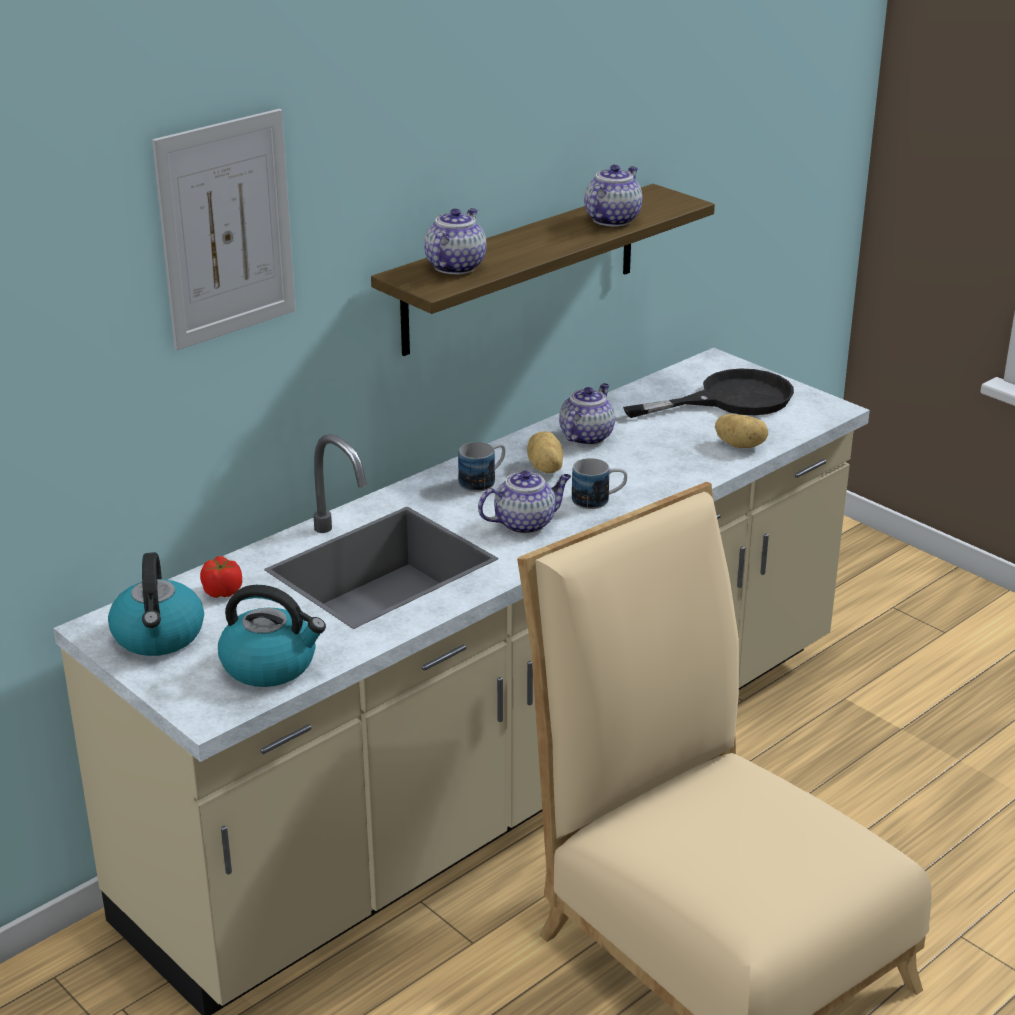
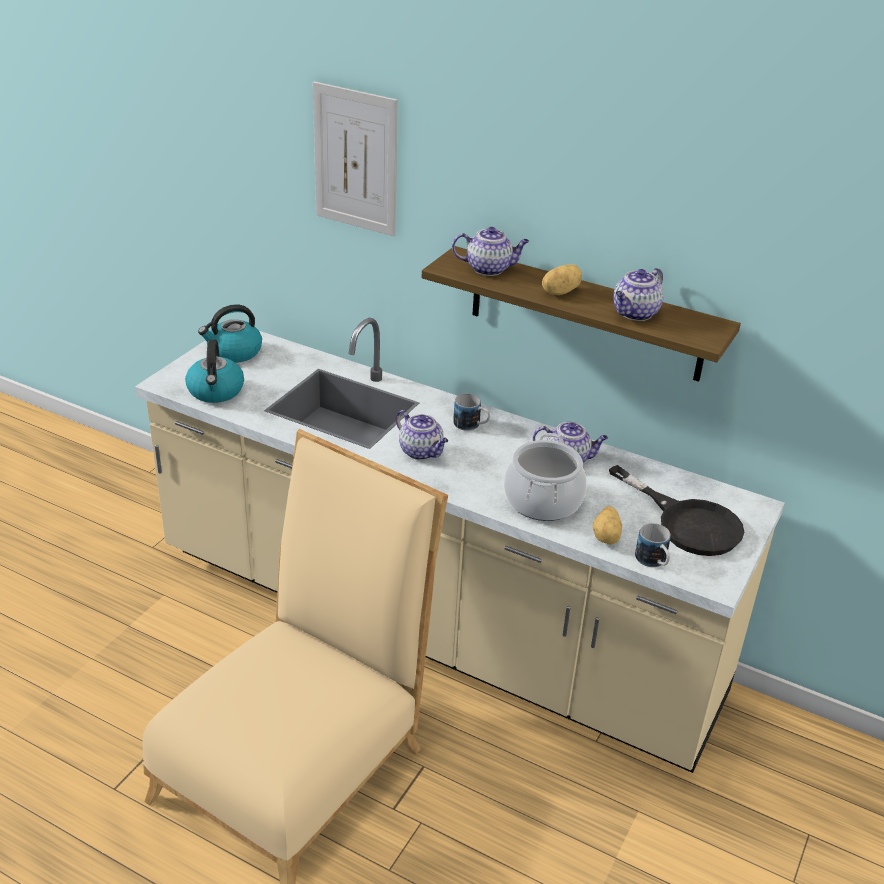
camera: 70 degrees right, 5 degrees up
tomato [200,556,242,598] -> none
potato [527,431,563,473] -> potato moved to [542,264,582,295]
mug [572,458,627,509] -> mug moved to [635,523,671,567]
teapot [584,165,643,227] -> teapot turned 120 degrees clockwise [613,268,664,321]
none -> cooking pot [504,433,587,521]

